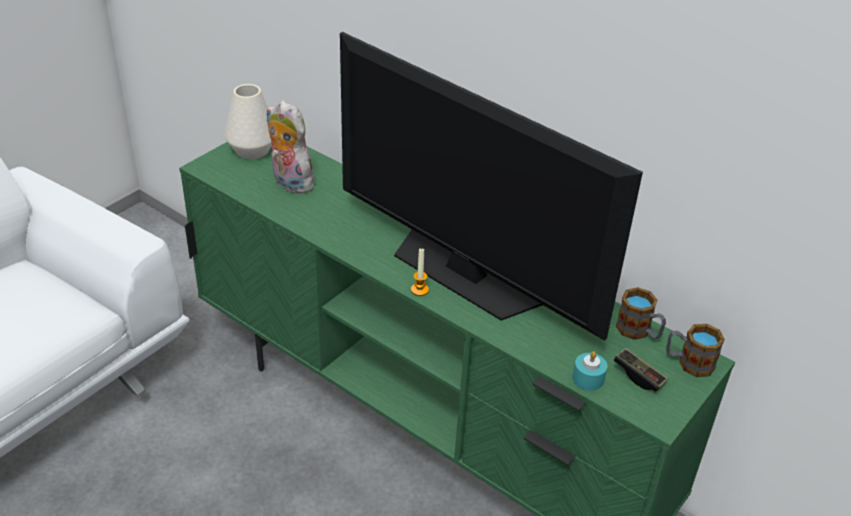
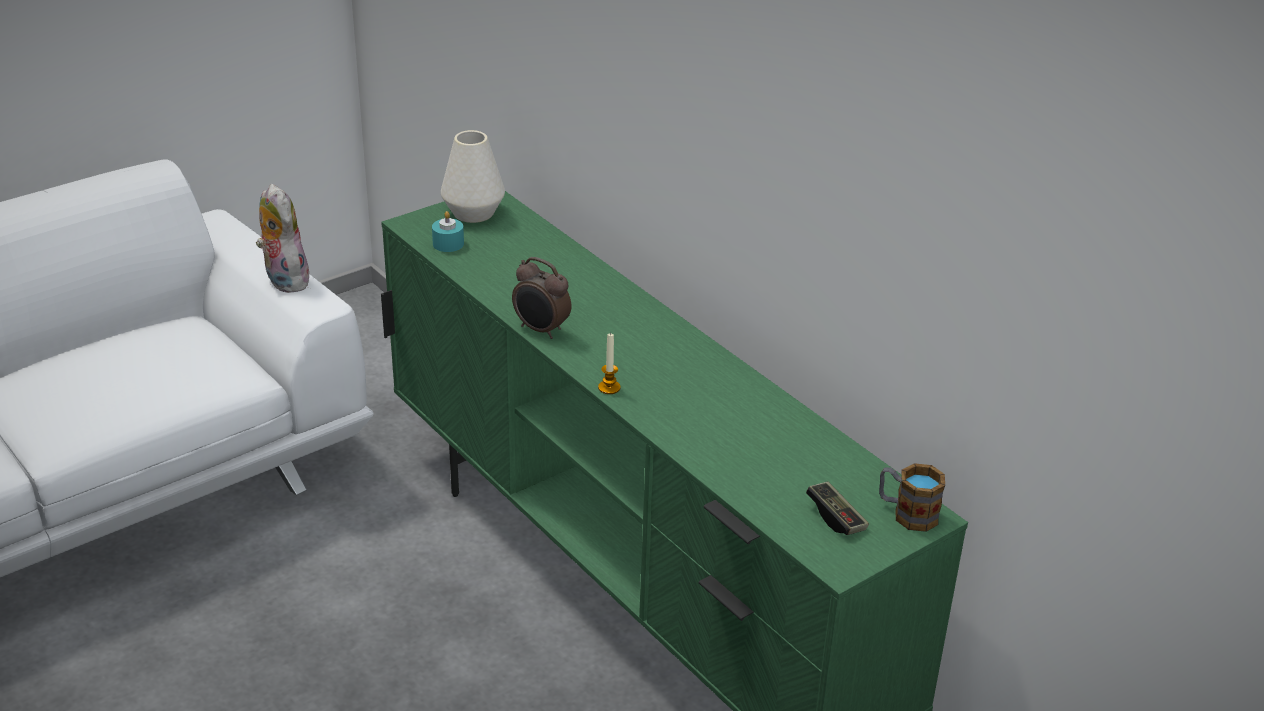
camera: 15 degrees right, 5 degrees down
plush toy [267,100,315,194] -> plush toy moved to [256,184,309,293]
television [340,32,643,341] -> none
turquoise candle [572,351,607,391] -> turquoise candle moved to [432,211,464,252]
mug [616,287,666,340] -> none
none -> alarm clock [512,257,571,339]

